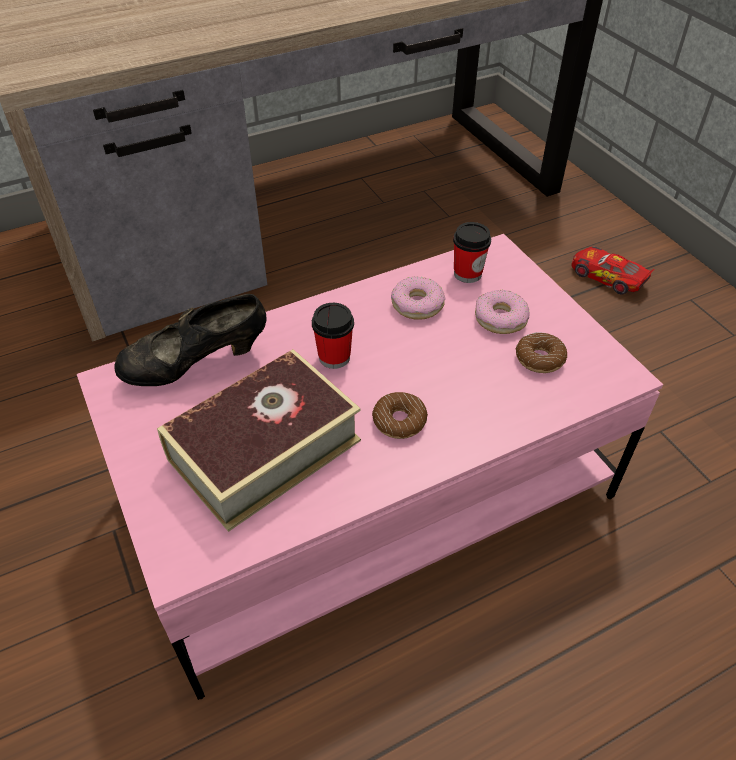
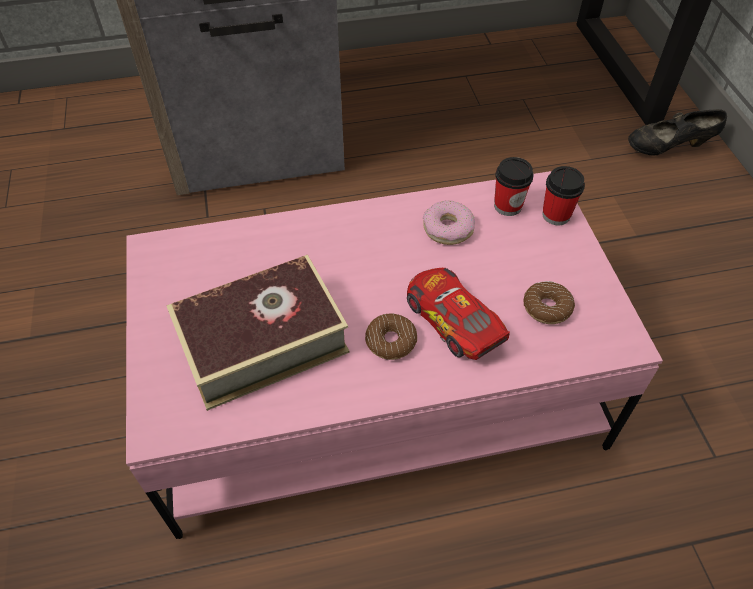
camera: 15 degrees right, 5 degrees up
black shoe [114,294,267,386] -> black shoe moved to [628,109,727,156]
cup [312,303,354,369] -> cup moved to [542,166,585,225]
donut [475,290,530,334] -> none
toy car [571,247,654,294] -> toy car moved to [407,268,510,360]

